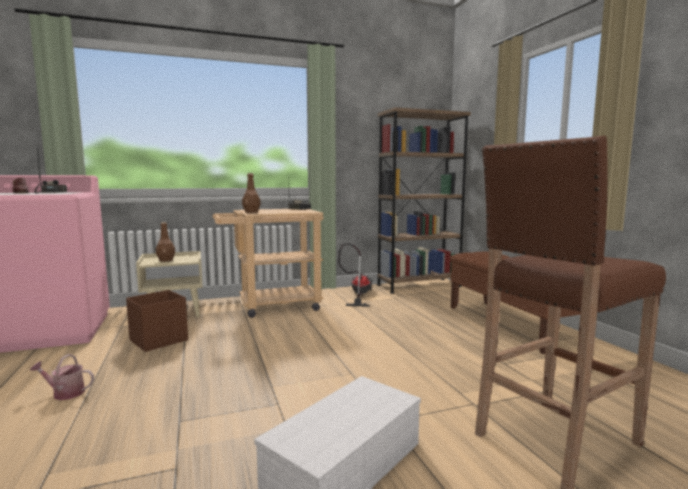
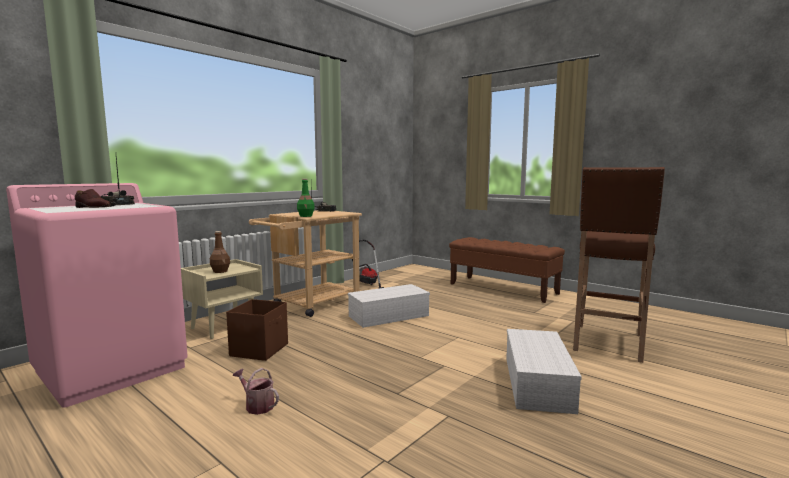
camera: 30 degrees left, 0 degrees up
watering can [29,354,94,400] -> watering can turned 60 degrees clockwise [233,368,279,415]
brown bottle [242,173,261,213] -> green bottle [297,179,315,217]
brown bookcase [377,107,471,294] -> none
none -> white storage box [348,284,430,328]

